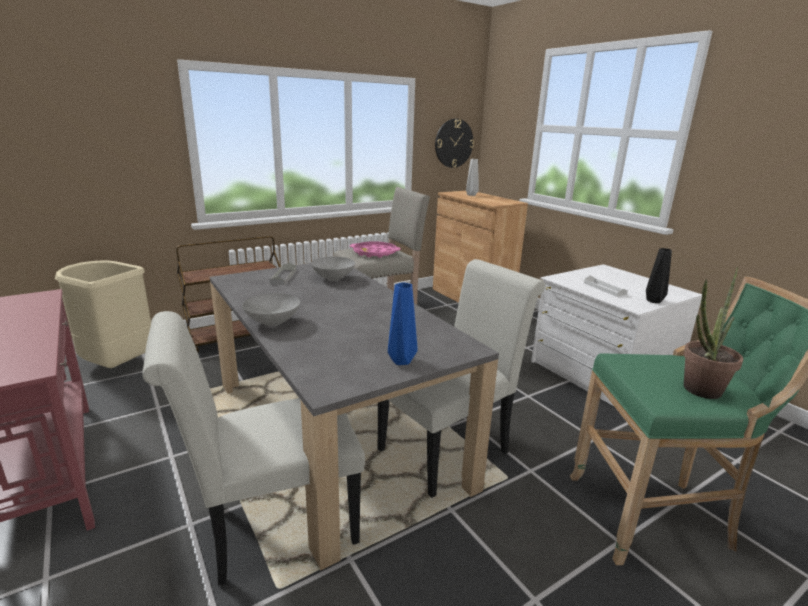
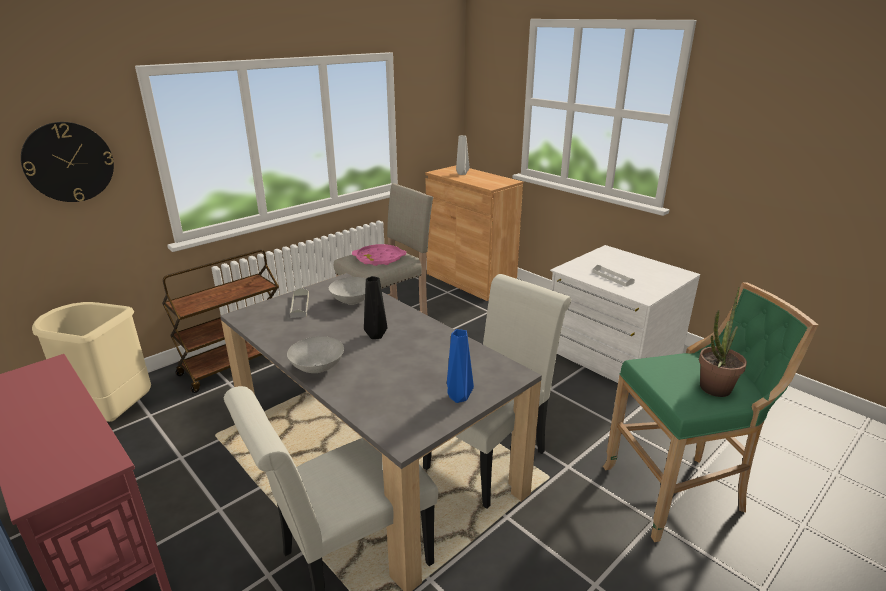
camera: 10 degrees left, 5 degrees up
wall clock [435,119,474,168] -> wall clock moved to [21,122,114,202]
black vase [646,248,672,303] -> black vase moved to [364,276,387,339]

